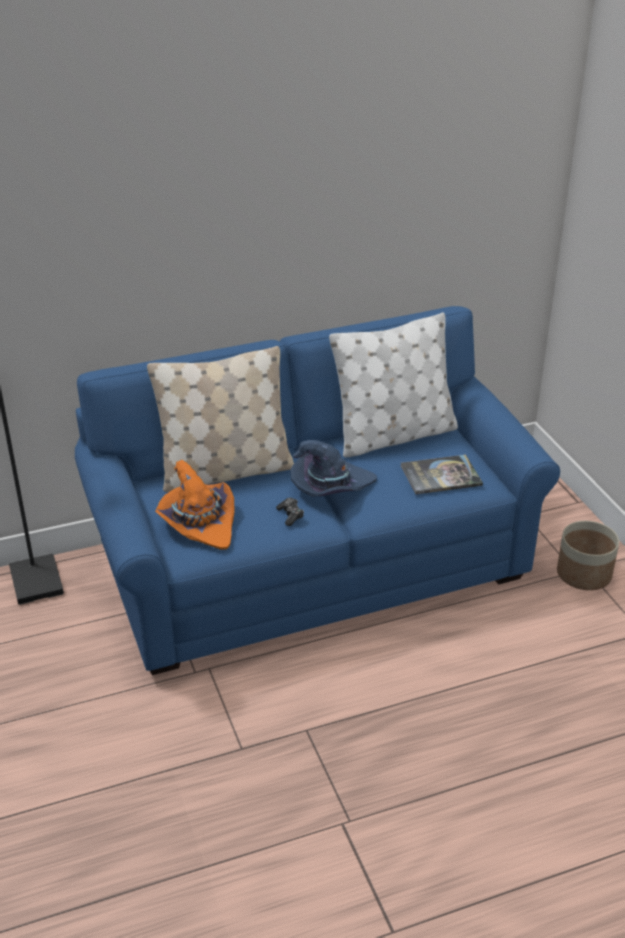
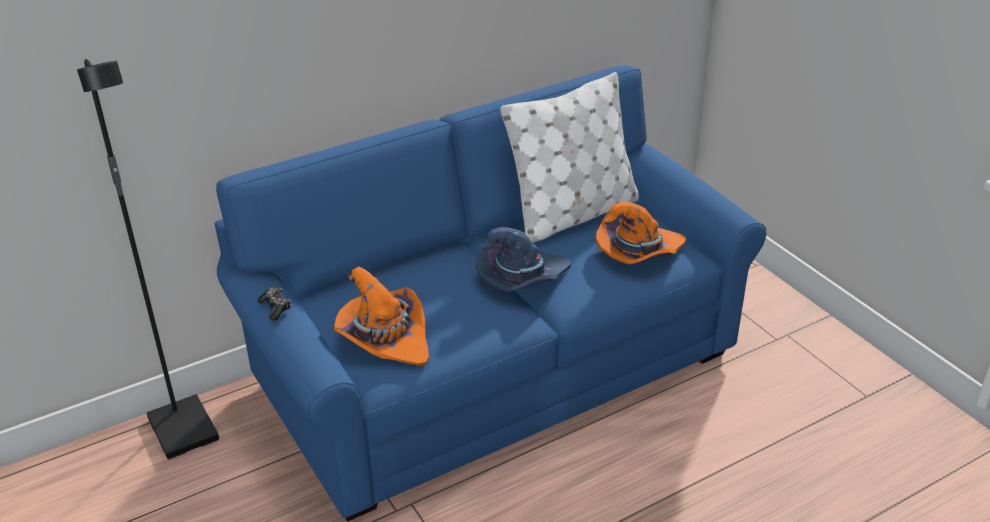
camera: 10 degrees left, 0 degrees up
beige pillow [147,346,294,492] -> none
game controller [276,498,304,526] -> game controller moved to [257,287,291,321]
book [401,455,483,494] -> orange hat [596,202,686,265]
planter [557,521,619,590] -> none

